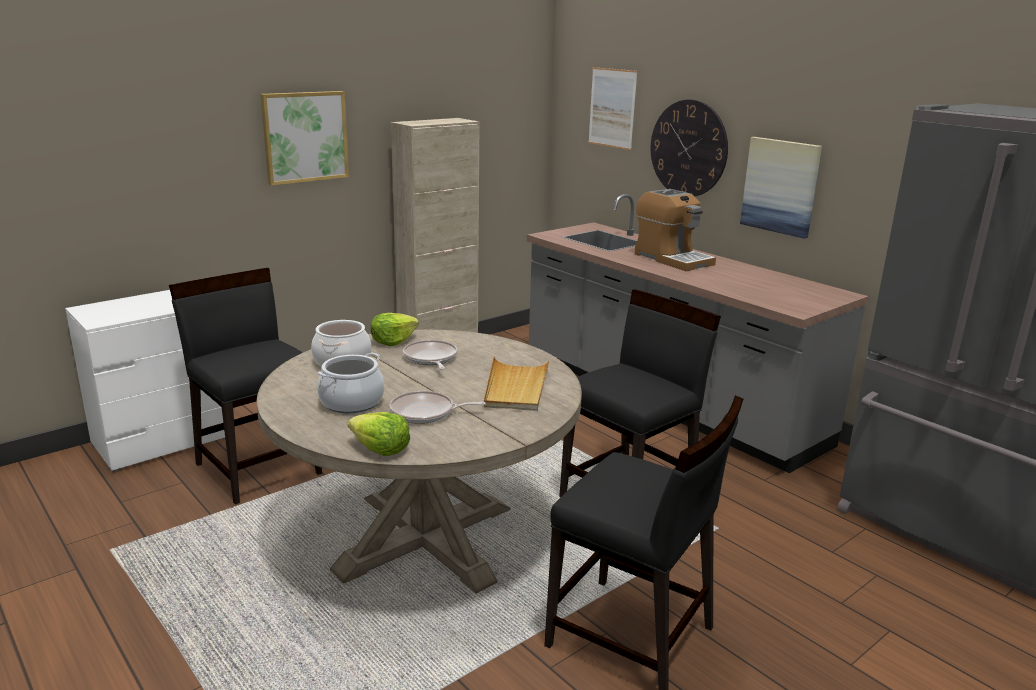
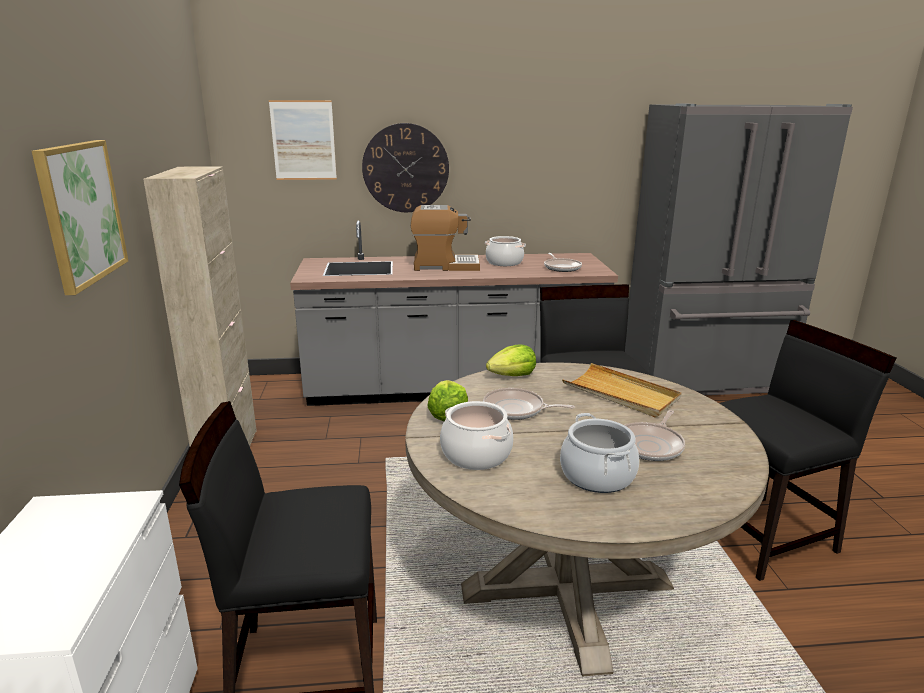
camera: 55 degrees left, 0 degrees up
lettuce [348,412,410,456] -> lettuce moved to [486,344,536,376]
picture [740,137,822,239] -> none
none -> cooking pot [485,236,526,266]
none -> frying pan [544,253,582,272]

